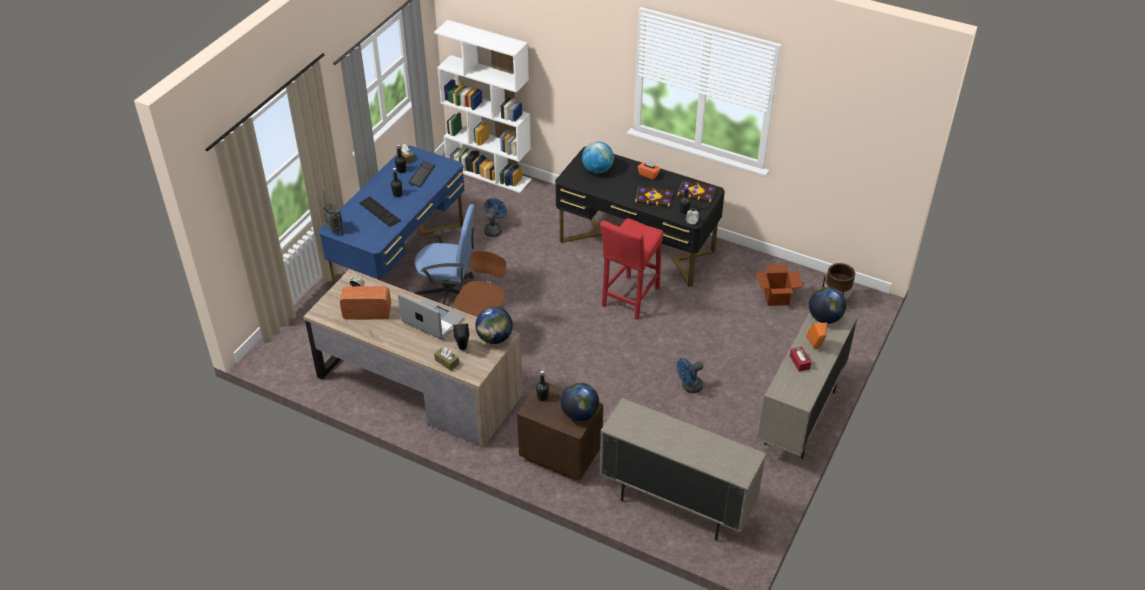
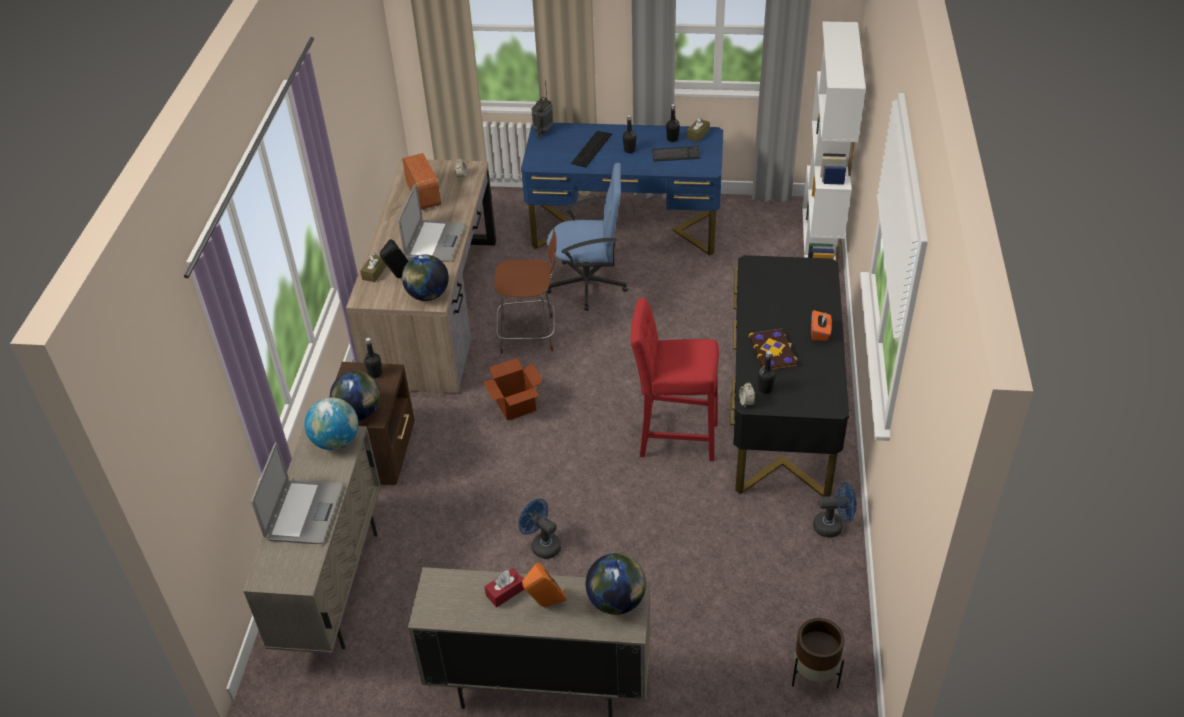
camera: 70 degrees right, 0 degrees up
blue office chair [414,204,475,305] -> blue office chair turned 75 degrees counterclockwise [547,163,628,311]
blue fan [484,198,507,237] -> blue fan moved to [813,482,857,538]
globe [582,141,614,174] -> globe moved to [305,398,358,450]
book [677,180,716,203] -> none
cardboard box [757,265,803,306] -> cardboard box moved to [483,358,543,421]
none -> laptop [251,442,343,544]

